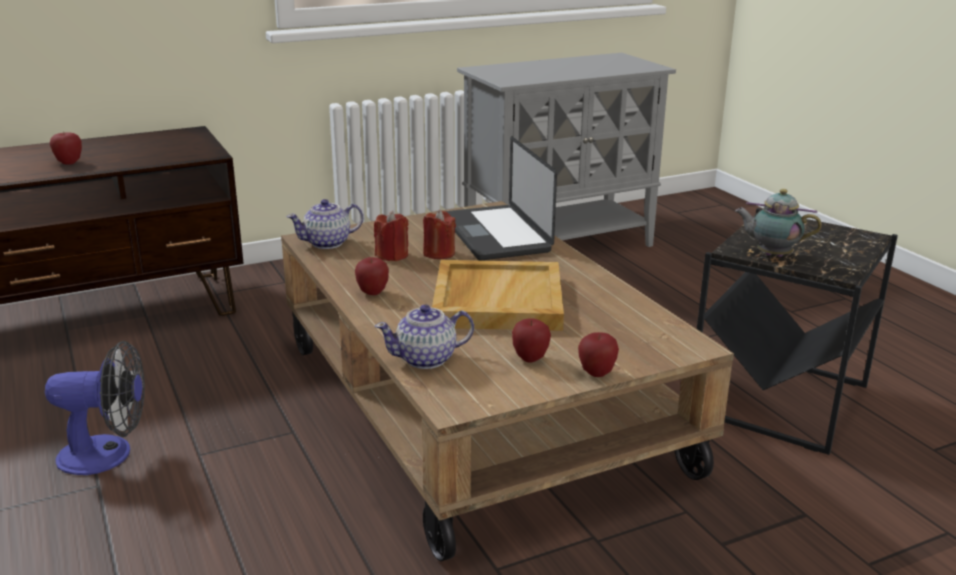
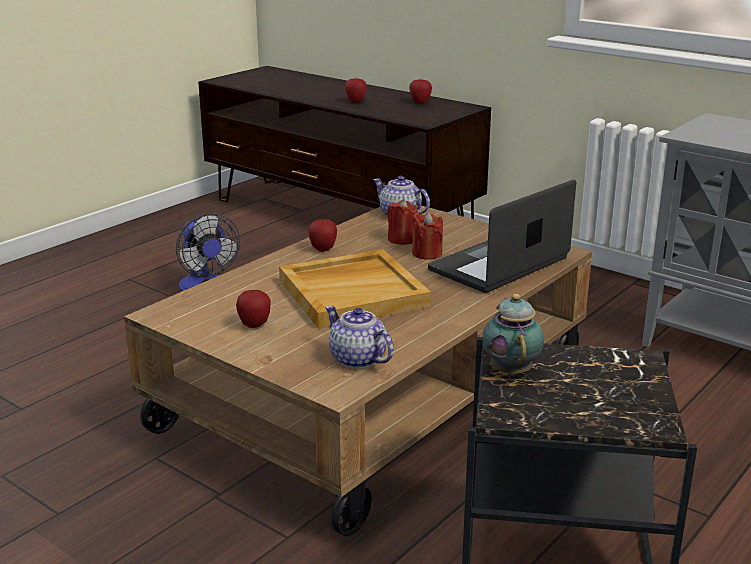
camera: 65 degrees right, 0 degrees up
teapot [375,304,474,369] -> teapot moved to [325,306,394,369]
apple [578,332,619,377] -> apple moved to [409,79,432,104]

